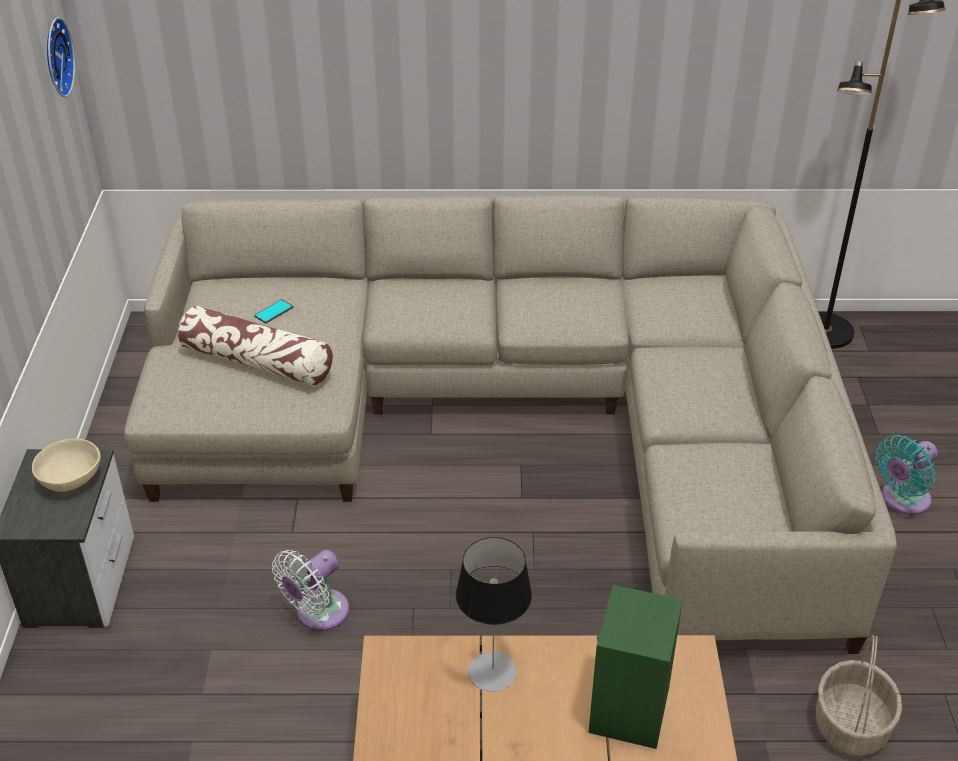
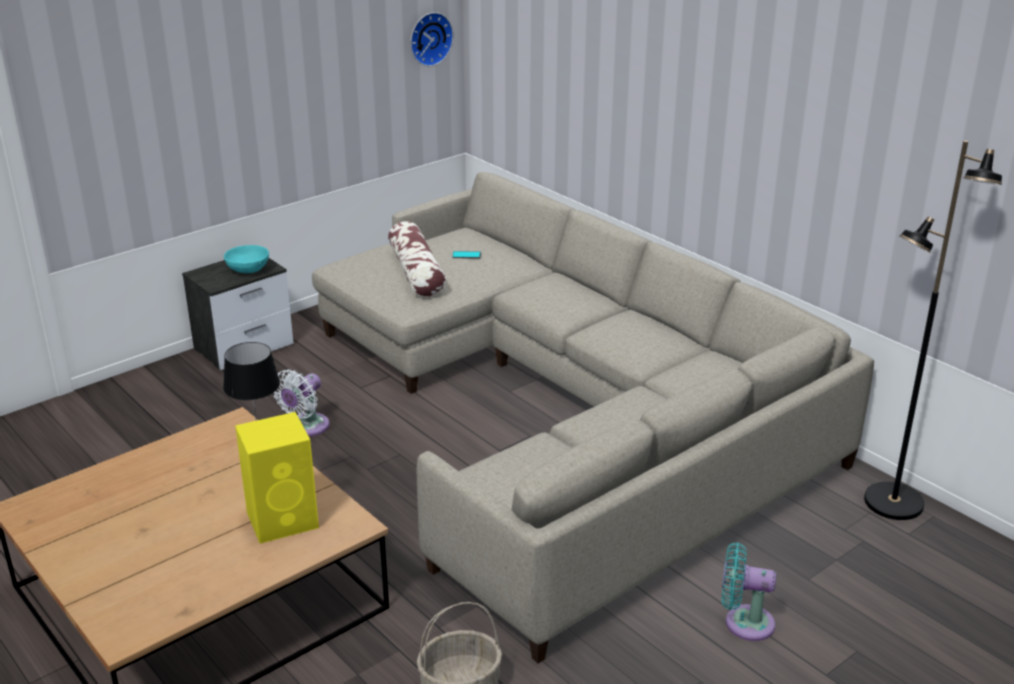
camera: 50 degrees right, 10 degrees down
beige bowl [32,439,101,492] -> turquoise bowl [224,245,269,273]
white fan [272,550,349,631] -> white fan turned 60 degrees counterclockwise [274,369,329,436]
green speaker [589,585,683,749] -> yellow speaker [235,412,319,544]

